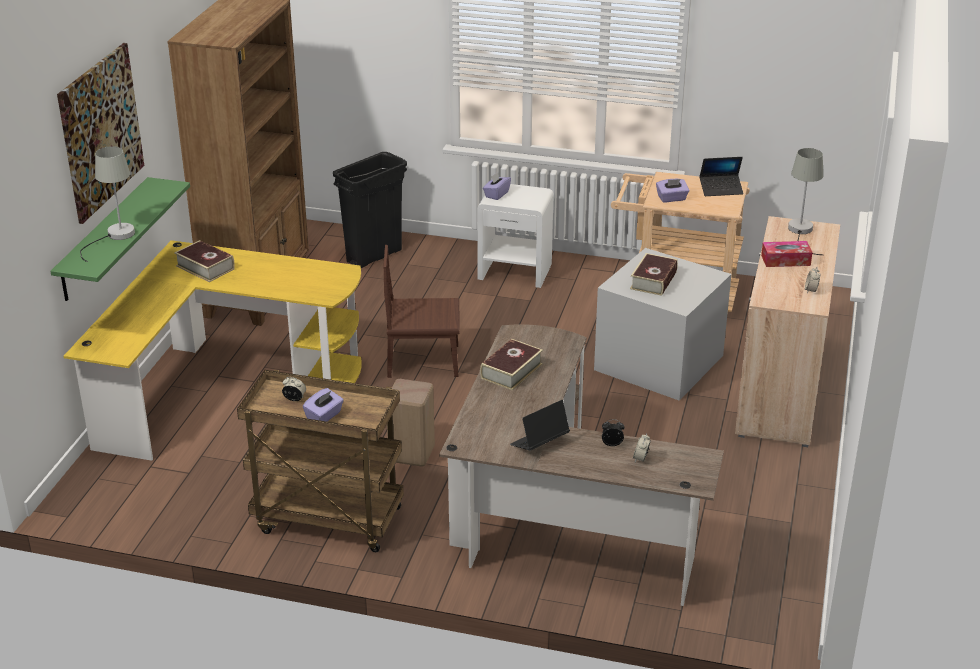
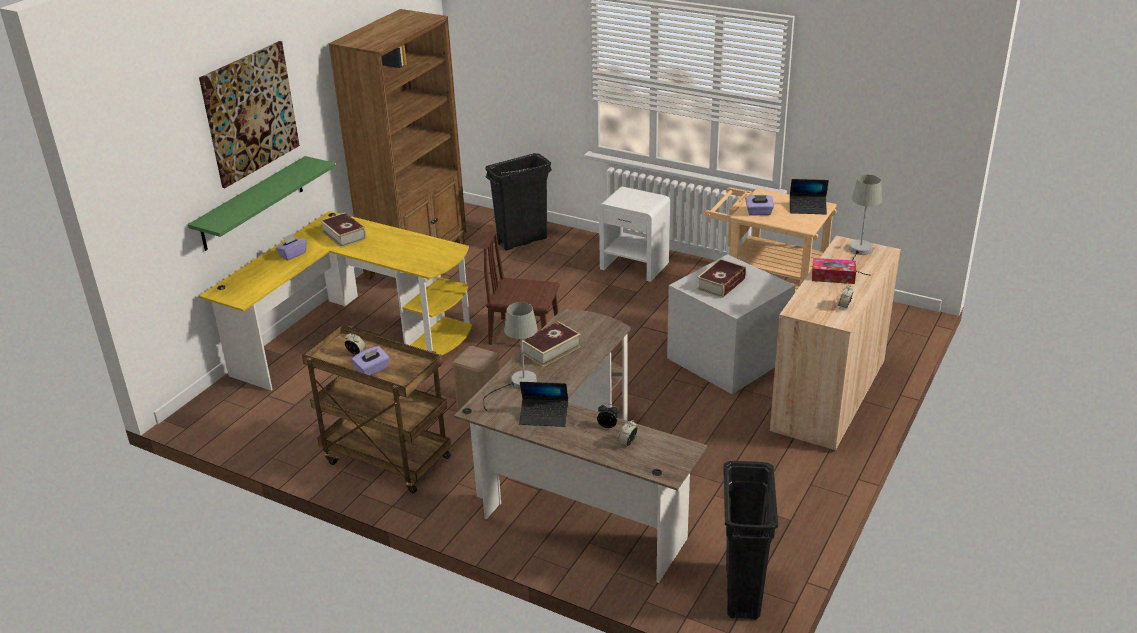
camera: 15 degrees right, 0 degrees up
grey table lamp [80,146,135,262] -> grey table lamp moved to [483,302,538,412]
purple tissue box [483,172,511,200] -> purple tissue box moved to [276,234,307,261]
laptop [510,400,570,451] -> laptop turned 150 degrees counterclockwise [519,382,568,427]
none -> black trash can [723,461,778,620]

